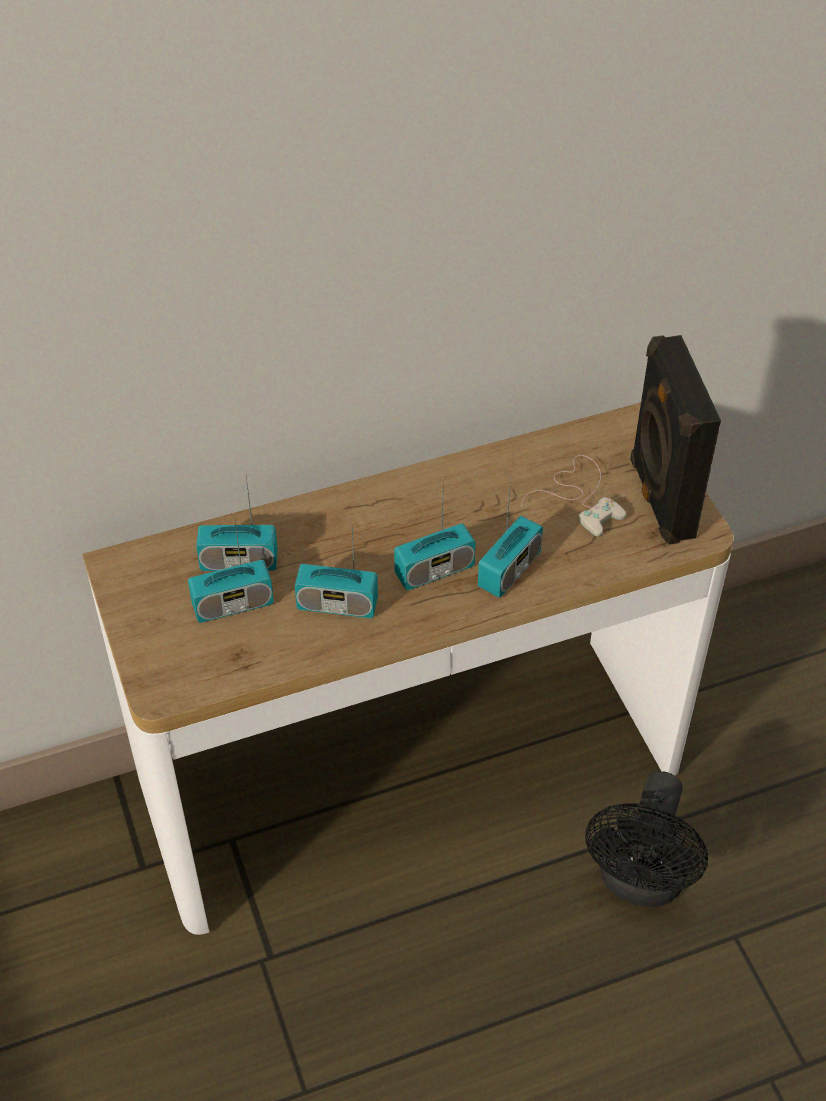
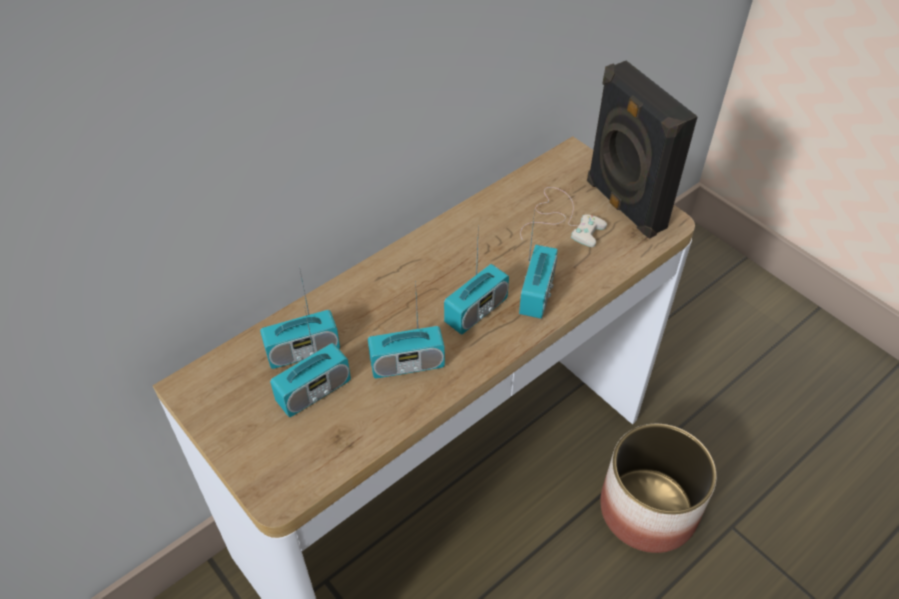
camera: 20 degrees left, 0 degrees up
black fan [585,771,708,907] -> planter [600,424,716,553]

